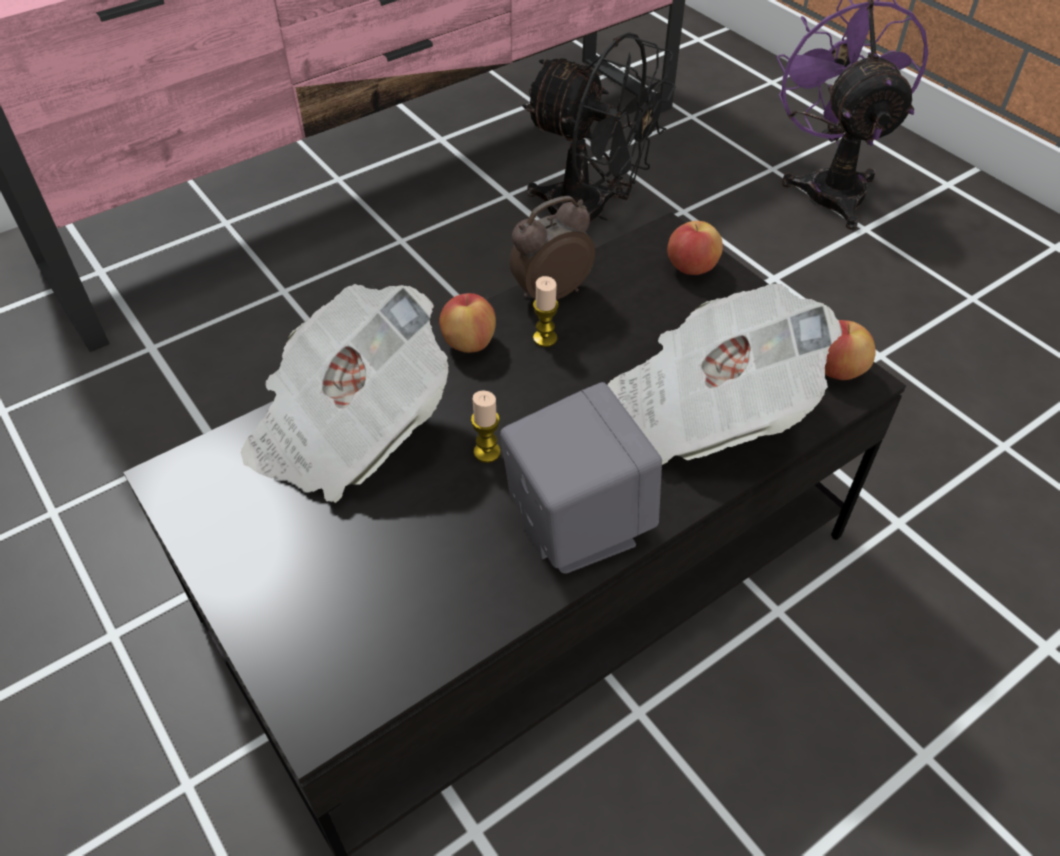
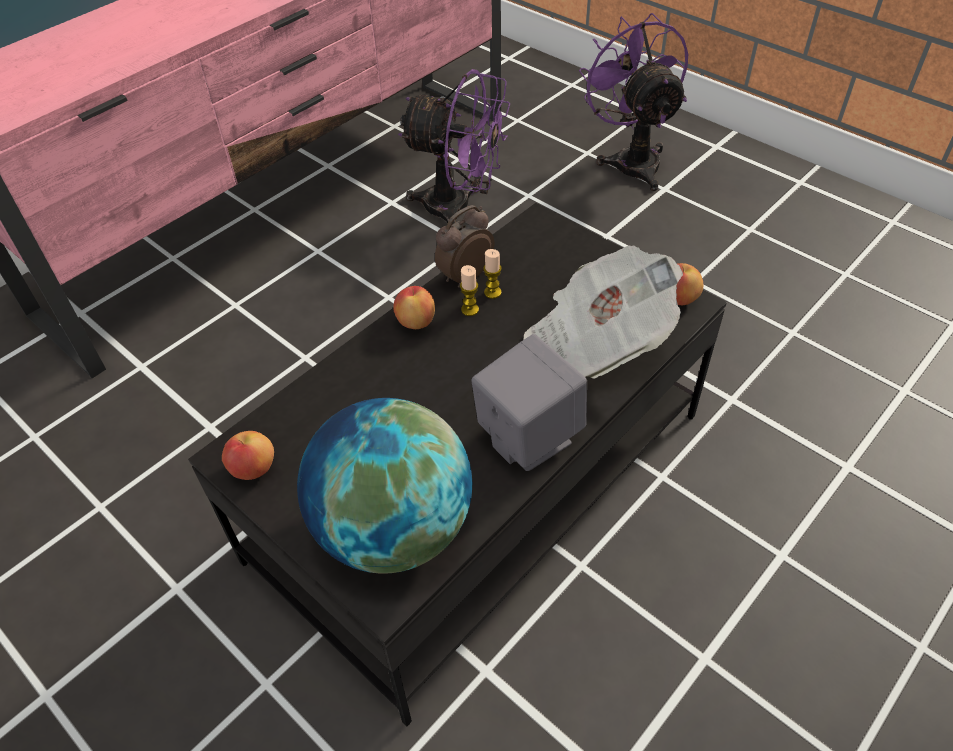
camera: 10 degrees left, 0 degrees up
newspaper [241,284,449,503] -> none
candle [471,390,501,463] -> candle moved to [483,249,502,299]
black fan [522,32,676,222] -> purple fan [398,69,510,225]
apple [667,221,723,275] -> apple moved to [222,431,274,480]
none -> globe [297,398,472,574]

